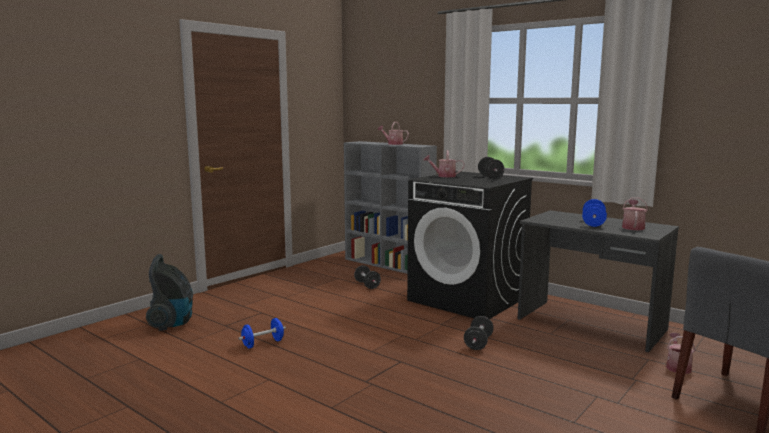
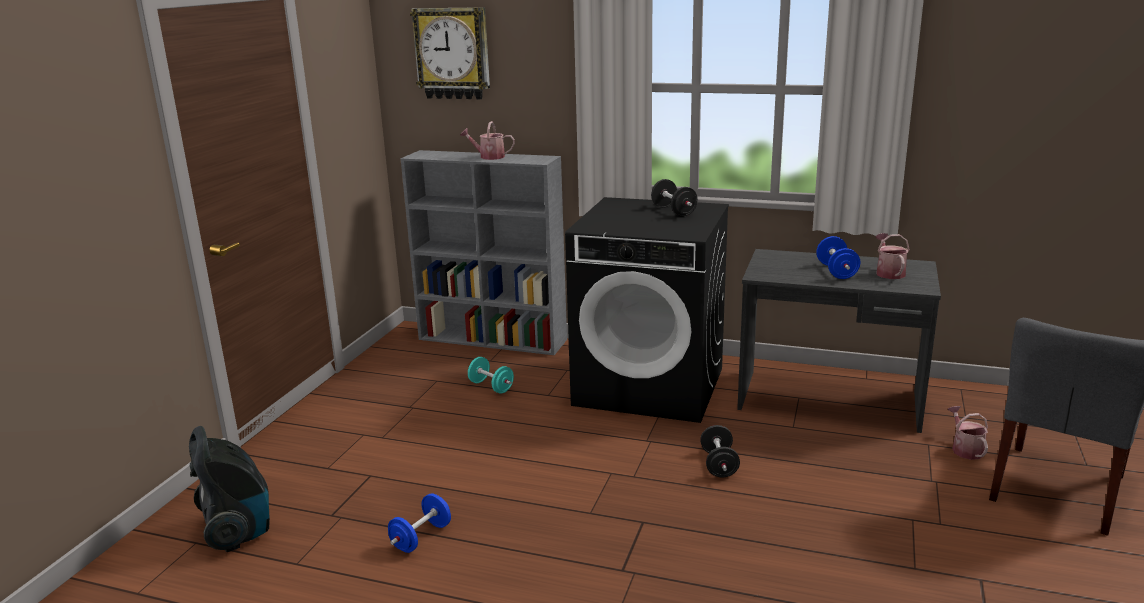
camera: 20 degrees left, 10 degrees up
black dumbbell [354,265,381,289] -> turquoise dumbbell [468,357,514,394]
watering can [423,150,465,177] -> none
none -> wall clock [410,7,490,100]

